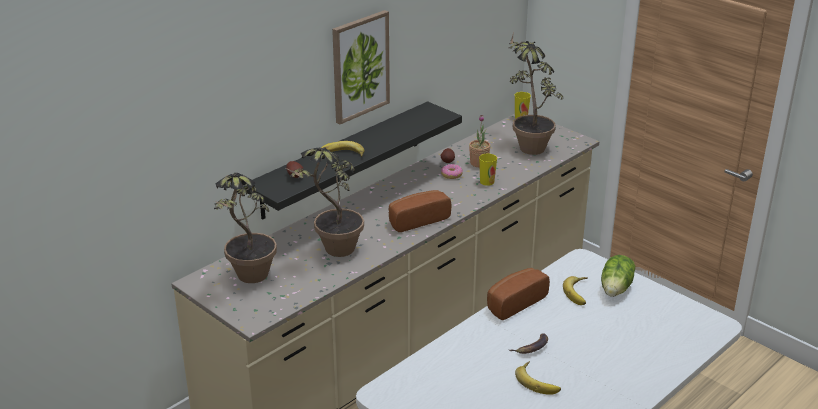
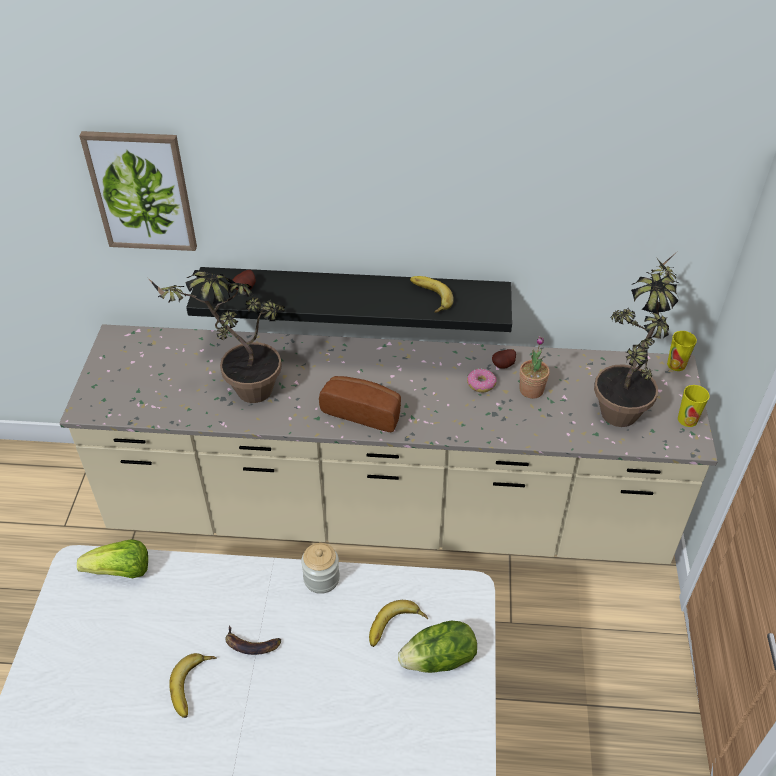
camera: 50 degrees right, 15 degrees up
potted plant [214,173,277,283] -> none
banana [321,141,364,157] -> banana moved to [410,276,454,313]
picture [332,10,390,124] -> picture moved to [79,131,197,251]
cup [479,153,497,186] -> cup moved to [678,385,709,427]
bread [487,268,550,320] -> jar [301,543,340,594]
none -> lettuce [77,539,148,578]

